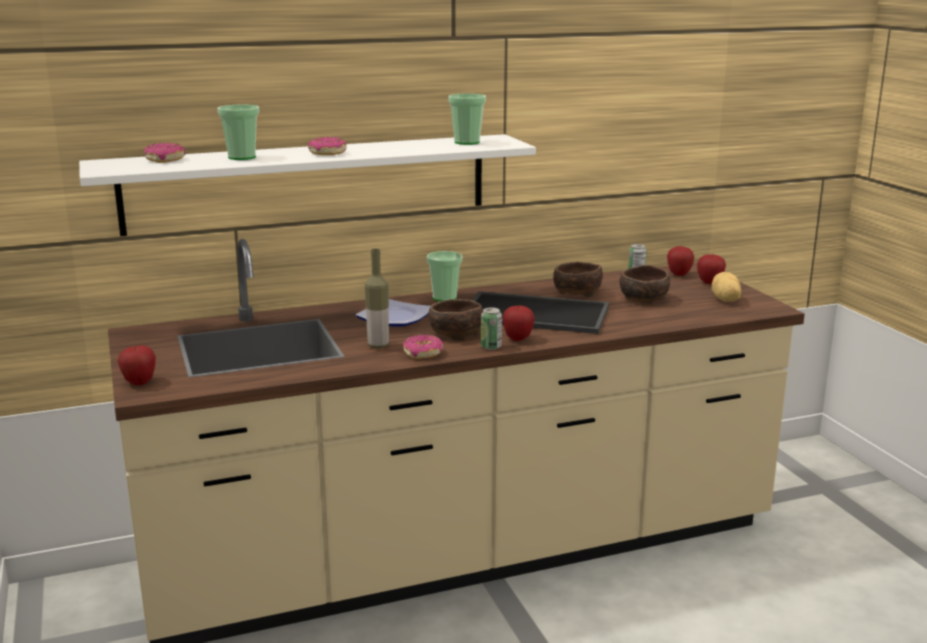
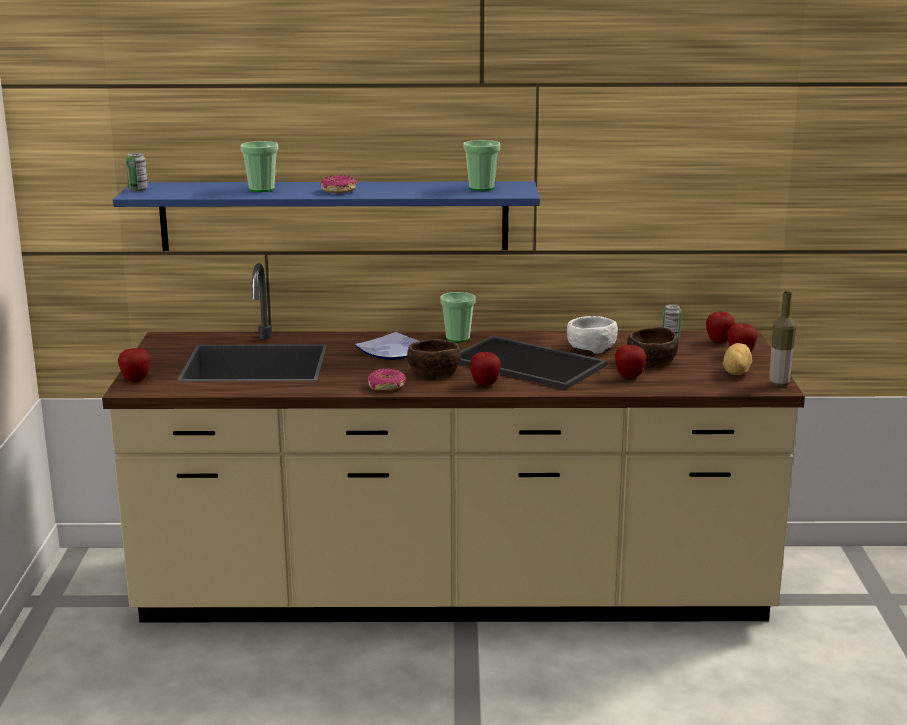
camera: 20 degrees right, 0 degrees up
white shelf [79,134,536,236] -> blue shelf [113,181,540,251]
donut [144,143,186,163] -> none
bottle [365,249,389,349] -> bottle moved to [769,291,796,387]
can [481,307,502,350] -> can moved to [126,153,148,191]
brown bowl [553,262,603,297] -> white bowl [567,316,618,354]
none -> apple [615,345,647,378]

